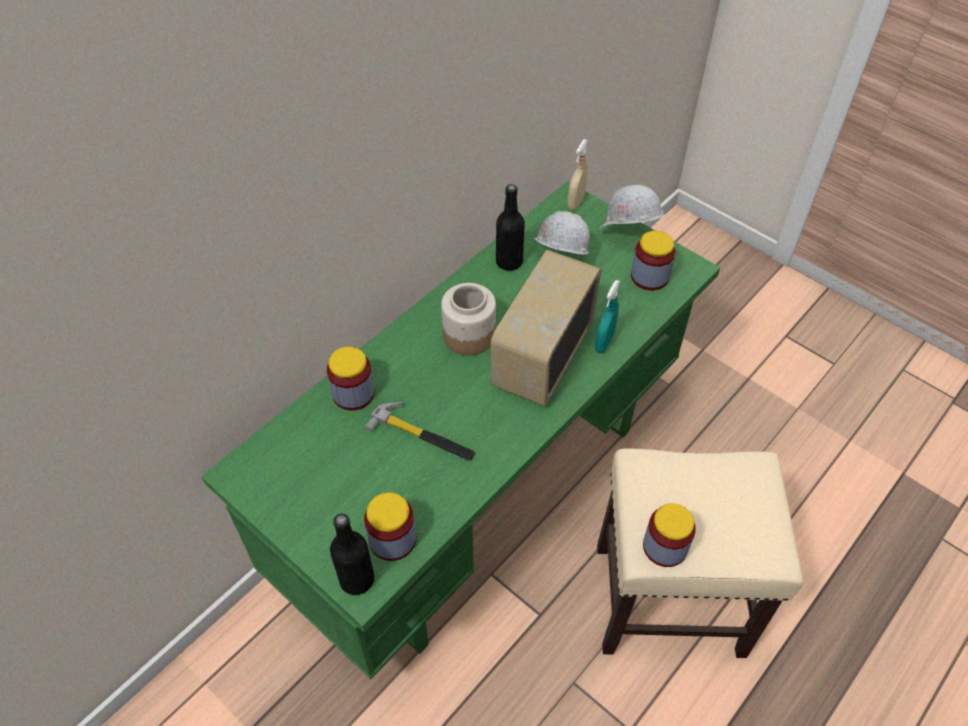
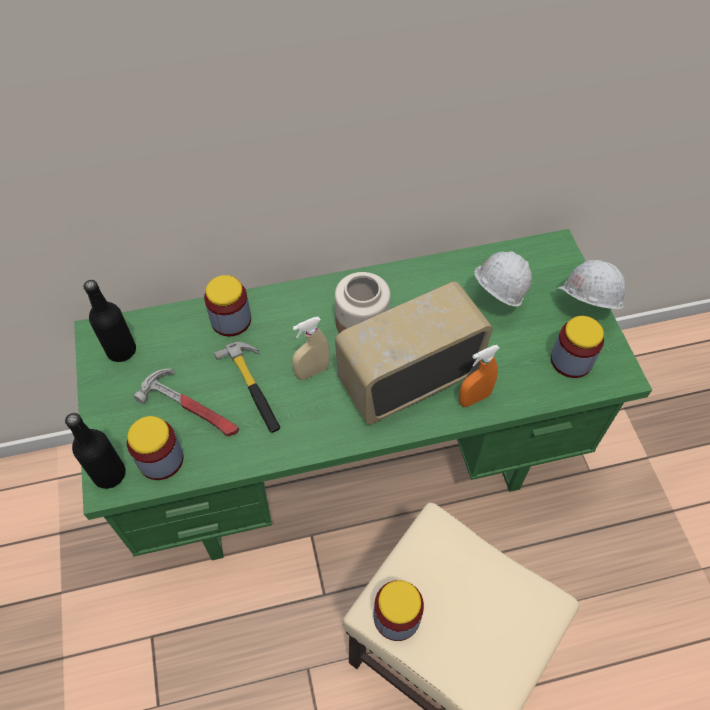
camera: 35 degrees right, 5 degrees up
black bottle [496,184,525,271] -> black bottle moved to [84,280,136,362]
beige spray bottle [568,139,588,210] -> beige spray bottle moved to [292,317,330,380]
turquoise spray bottle [595,280,620,354] -> orange spray bottle [459,345,500,407]
none -> hammer [133,369,239,436]

